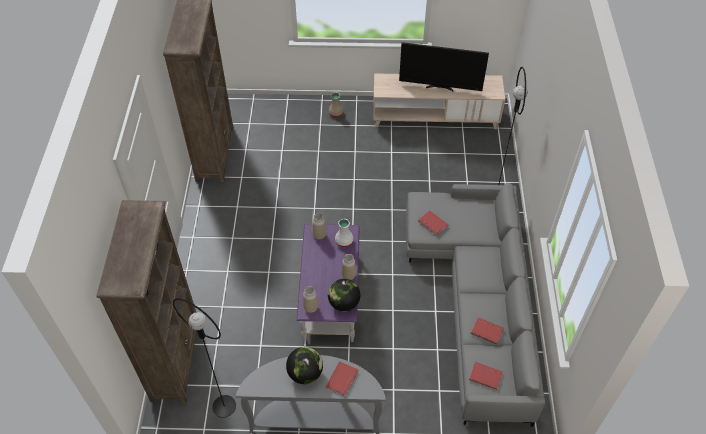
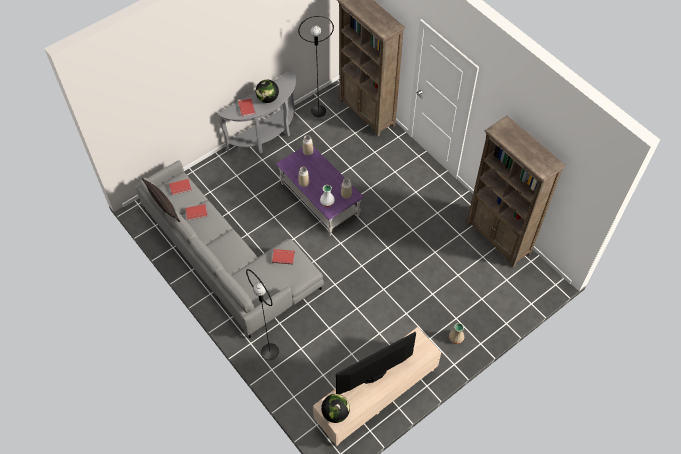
camera: 140 degrees right, 5 degrees up
globe [328,279,360,312] -> globe moved to [321,394,350,423]
none -> pillow [142,178,180,222]

